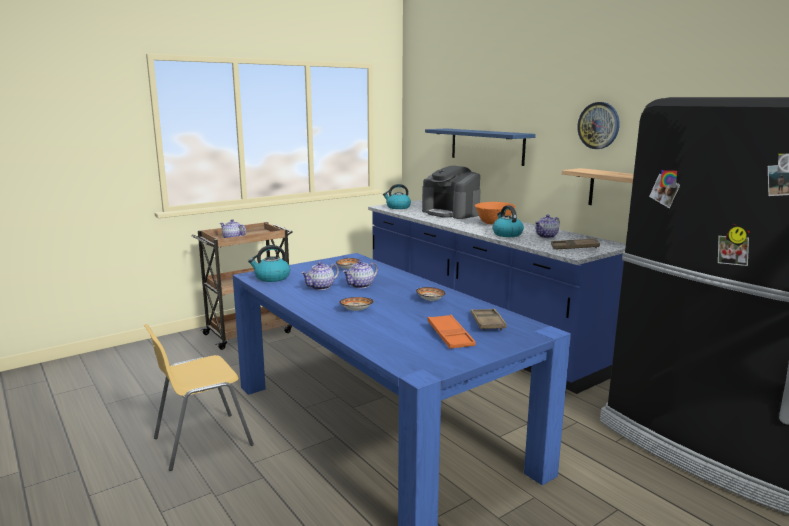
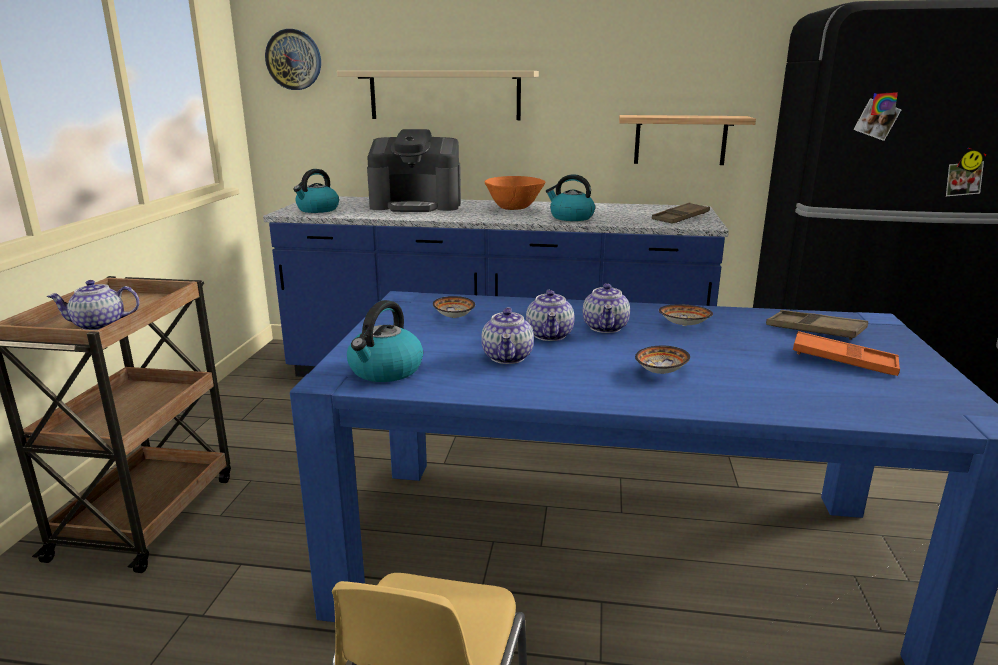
camera: 45 degrees left, 5 degrees up
blue shelf [425,128,536,166] -> beige shelf [337,71,539,120]
teapot [535,214,560,238] -> teapot moved to [583,283,630,333]
wall clock [578,102,620,149] -> wall clock moved to [265,29,321,90]

